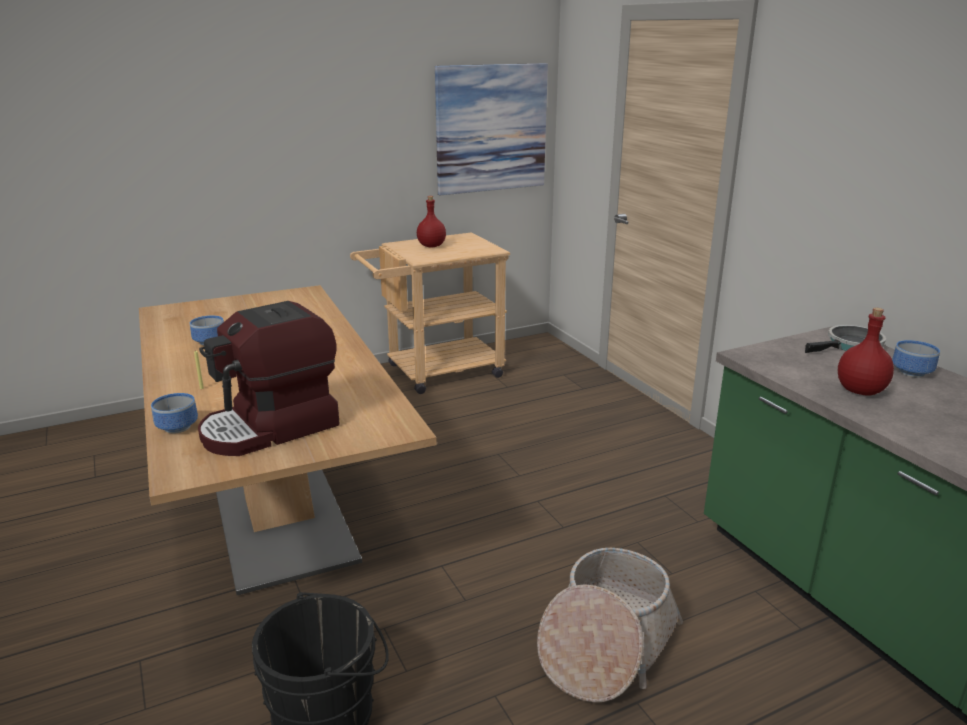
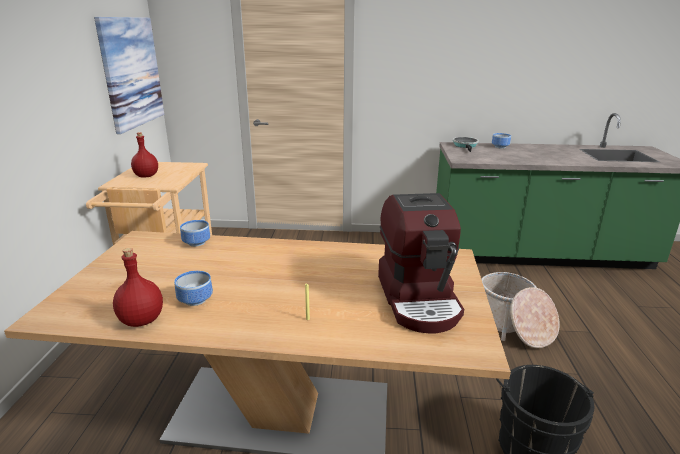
camera: 60 degrees left, 0 degrees up
bowl [151,393,198,434] -> bowl moved to [180,220,210,247]
red bottle [838,308,894,396] -> red bottle moved to [113,248,163,327]

